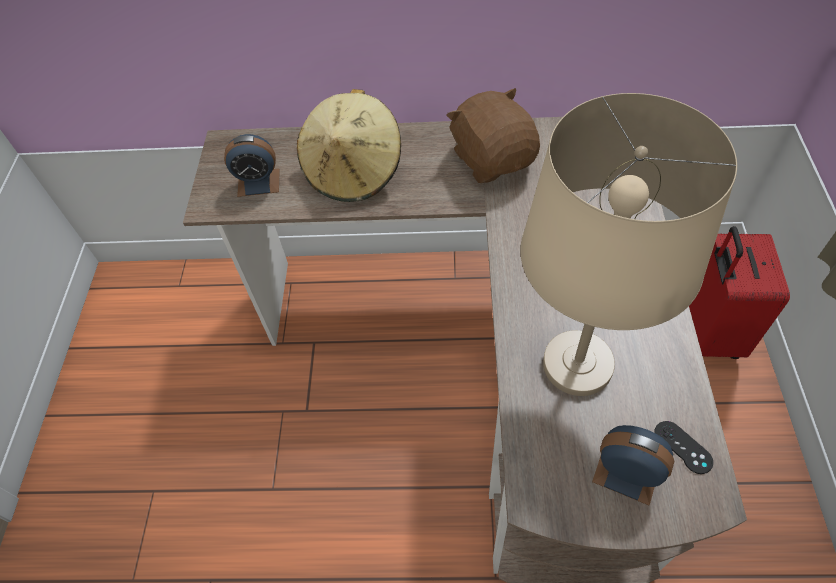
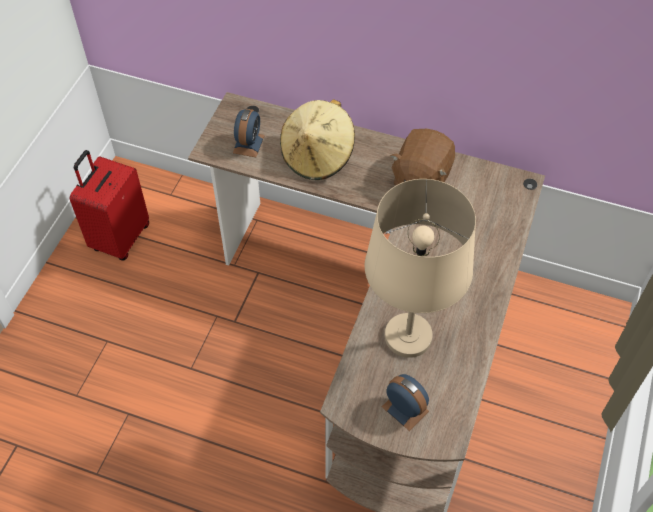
camera: 15 degrees right, 0 degrees up
alarm clock [224,134,280,197] -> alarm clock turned 90 degrees counterclockwise [233,109,265,157]
brown plush toy [446,88,540,183] -> brown plush toy turned 150 degrees counterclockwise [390,129,455,185]
black game controller [654,421,713,474] -> none
red suitcase [689,226,790,359] -> red suitcase moved to [70,150,149,260]

